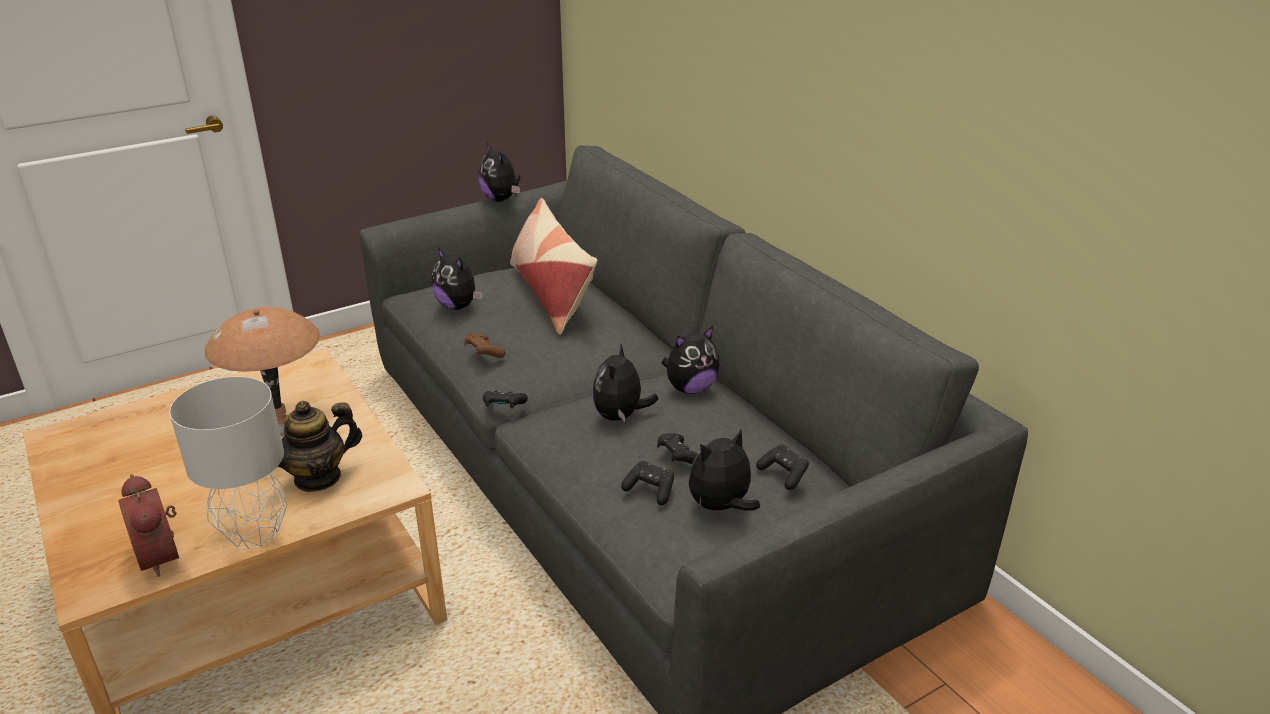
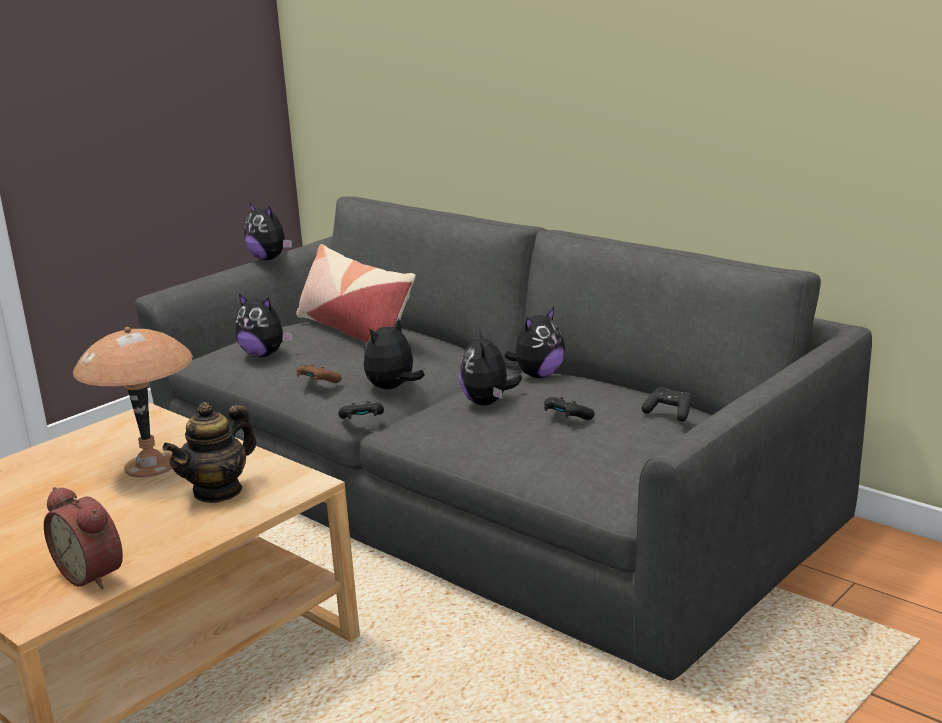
camera: 15 degrees left, 10 degrees down
grey table lamp [169,377,287,549] -> none
black game controller [621,461,674,505] -> none
plush toy [689,429,760,512] -> plush toy moved to [364,317,425,389]

